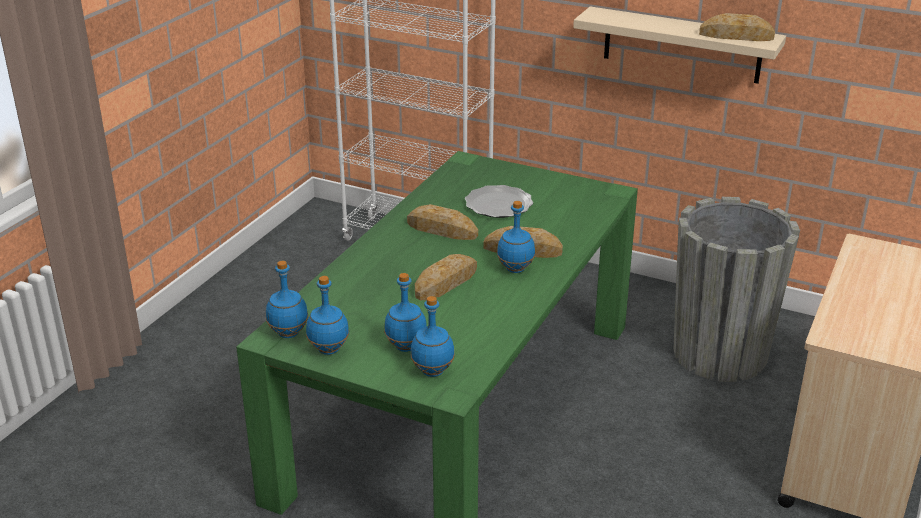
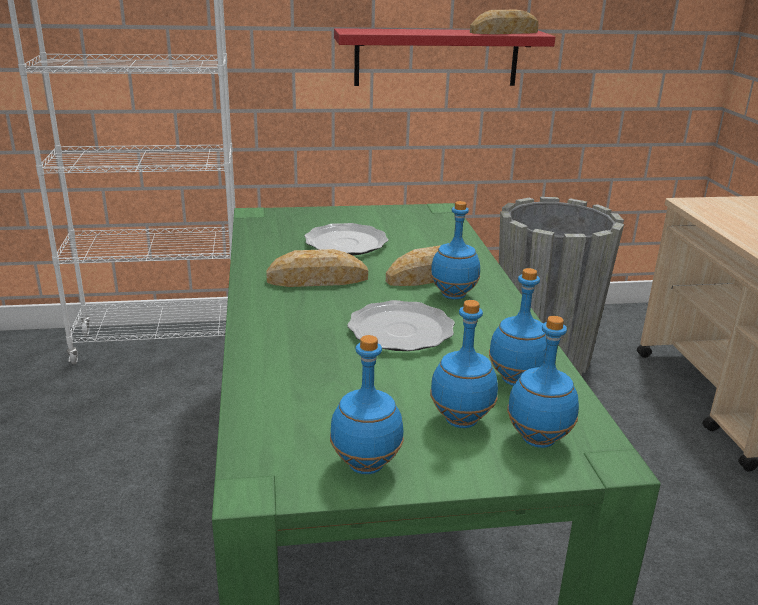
camera: 35 degrees left, 5 degrees down
blue bottle [266,261,308,338] -> blue bottle moved to [489,268,546,386]
bread [415,254,477,300] -> plate [347,300,455,351]
beige shelf [573,7,786,84] -> red shelf [334,28,555,86]

